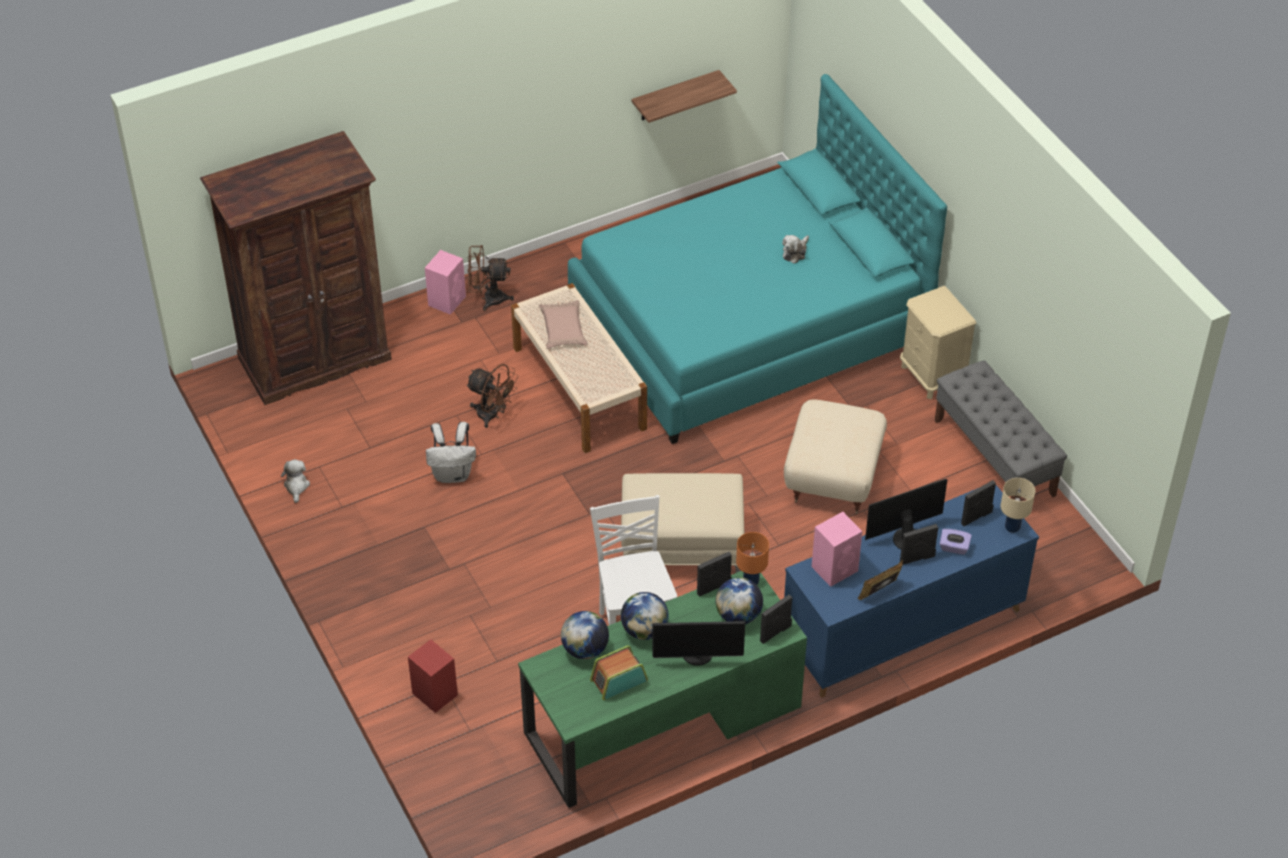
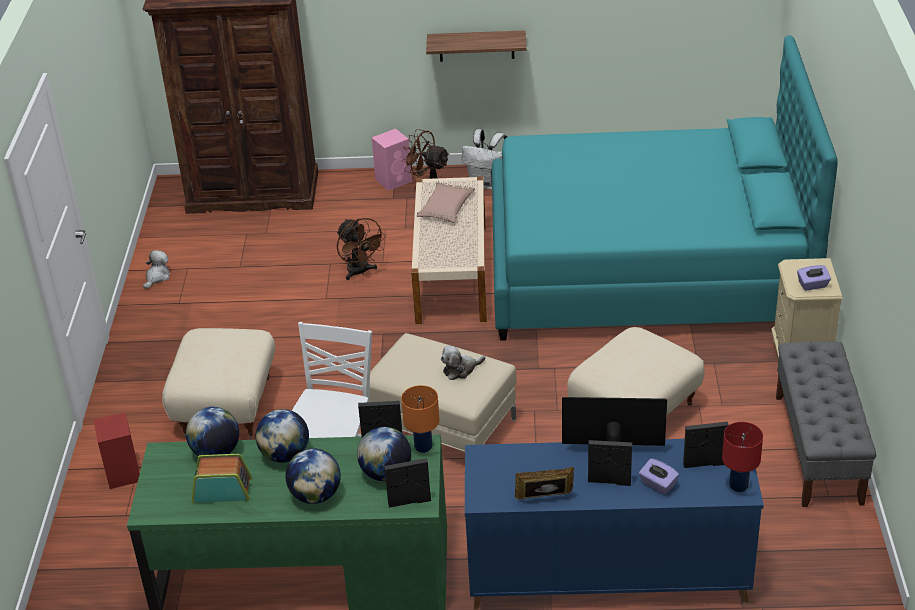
camera: 30 degrees right, 10 degrees down
white backpack [426,422,476,483] -> white backpack moved to [462,129,507,189]
shelf [631,70,737,123] -> shelf moved to [426,30,527,62]
monitor [652,621,745,666] -> globe [285,448,341,504]
plush toy [782,235,809,264] -> plush toy moved to [441,345,485,380]
pink speaker [812,512,862,587] -> none
beige table lamp [1001,478,1035,533] -> red table lamp [722,422,763,492]
none -> beige ottoman [162,328,275,439]
none -> purple tissue box [797,265,831,291]

